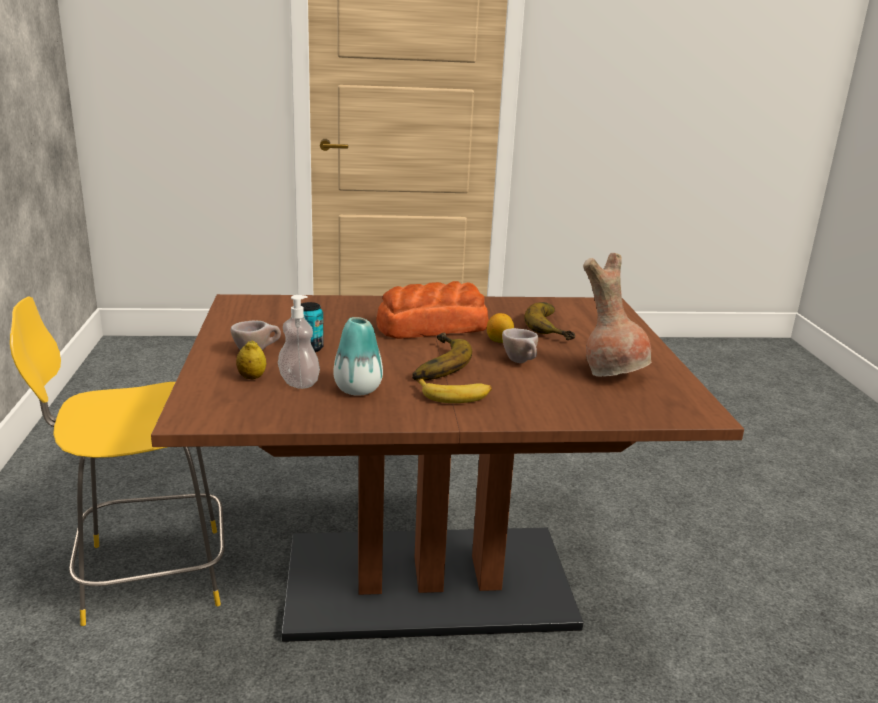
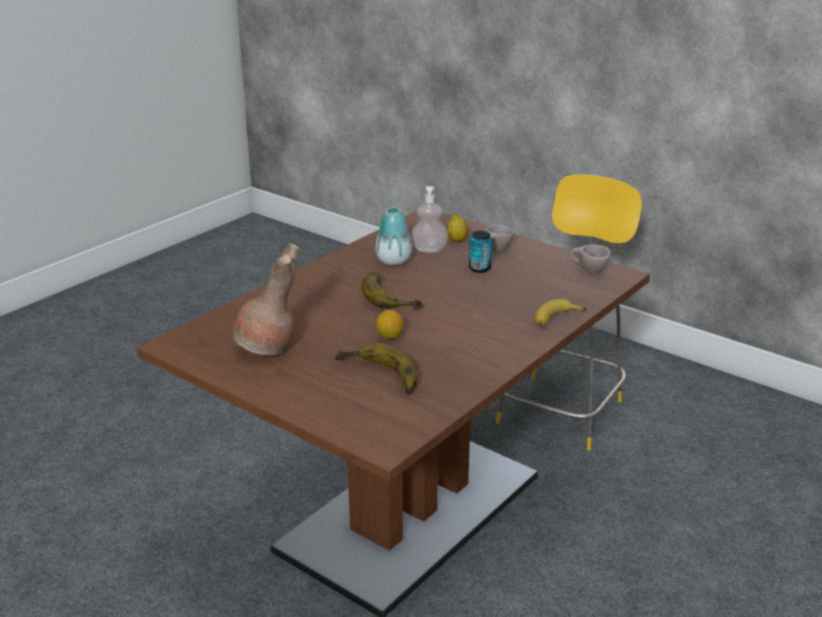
camera: 135 degrees right, 5 degrees up
bread [376,281,489,339] -> none
banana [417,379,492,403] -> banana moved to [535,299,586,327]
beige cup [502,328,538,363] -> beige cup moved to [570,245,611,274]

